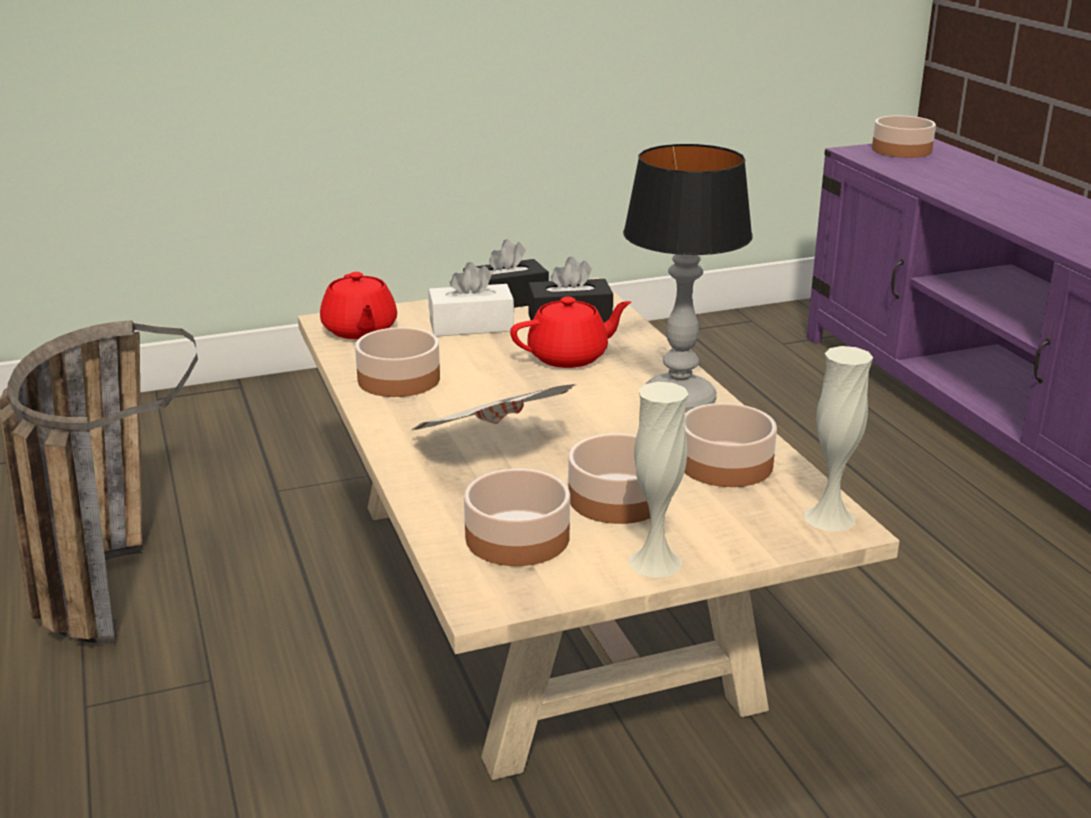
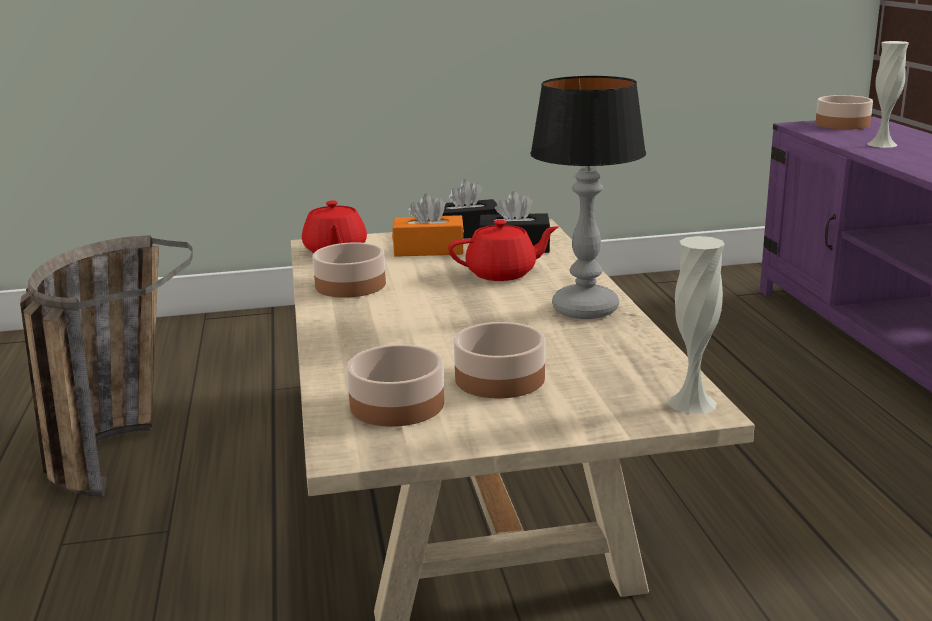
camera: 10 degrees right, 5 degrees down
newspaper [410,384,576,431] -> none
white tissue box [428,262,514,337] -> orange tissue box [392,193,464,257]
white vase [629,382,689,578] -> white vase moved to [867,41,909,148]
bowl [684,403,777,487] -> none

